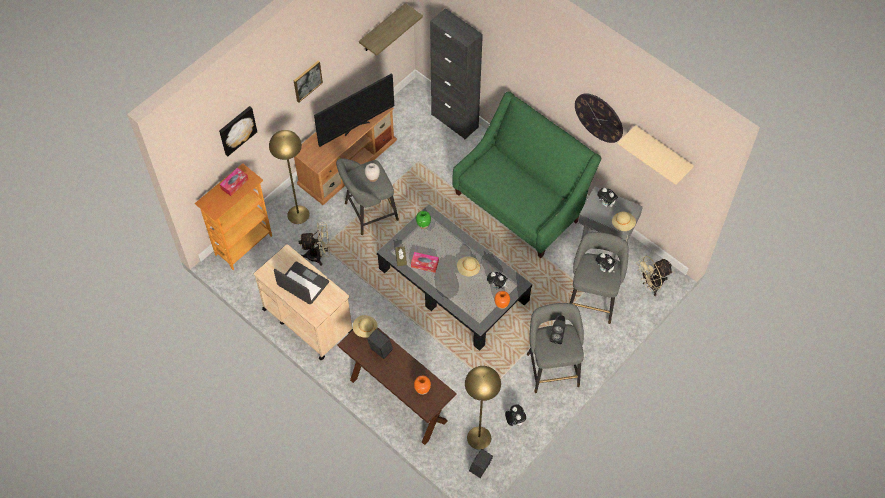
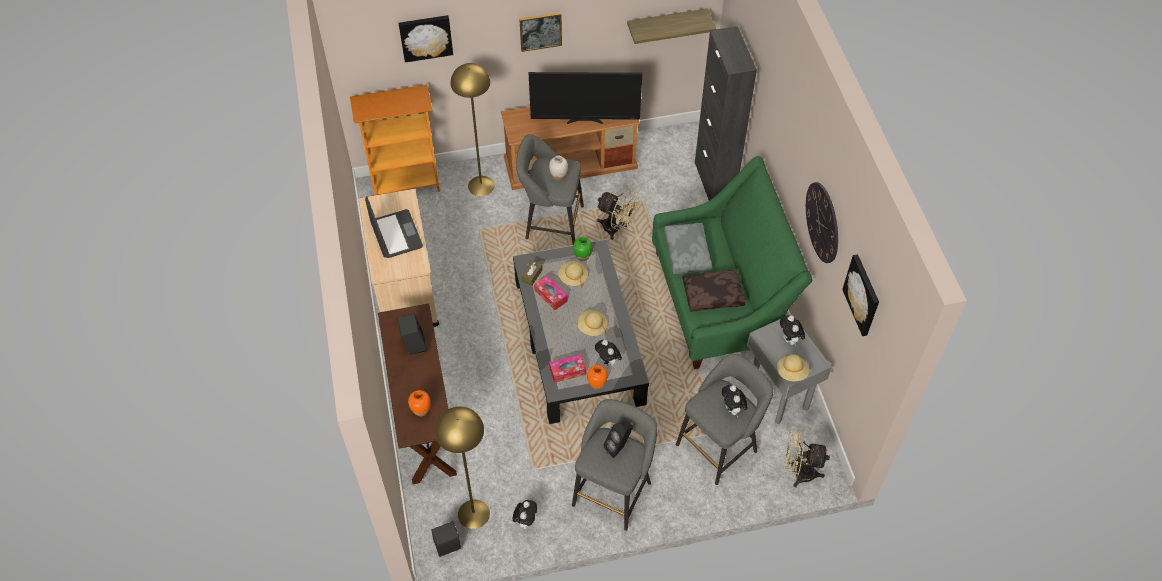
camera: 35 degrees right, 5 degrees down
tissue box [220,168,248,196] -> tissue box moved to [549,355,586,383]
beige fan [299,222,330,266] -> beige fan moved to [596,188,639,240]
beige hat [353,315,377,338] -> beige hat moved to [558,261,588,288]
beige shelf [617,125,694,185] -> picture [842,254,879,336]
none -> grey pillow [664,223,712,274]
none -> brown pillow [683,269,746,312]

